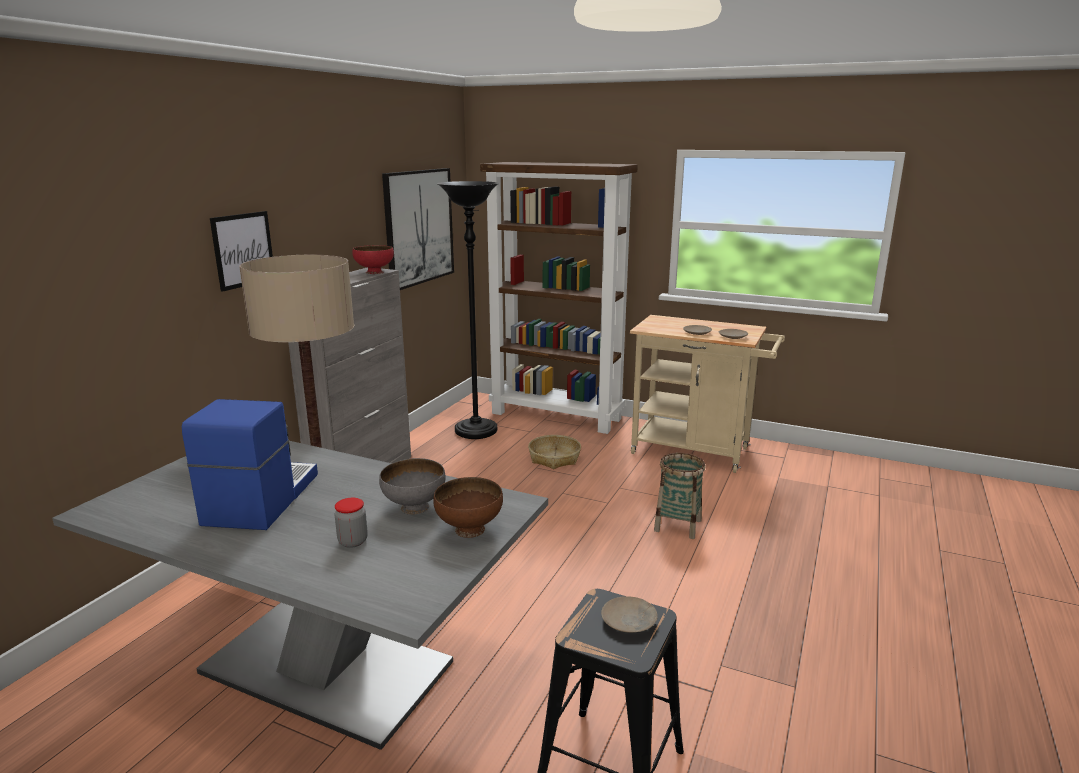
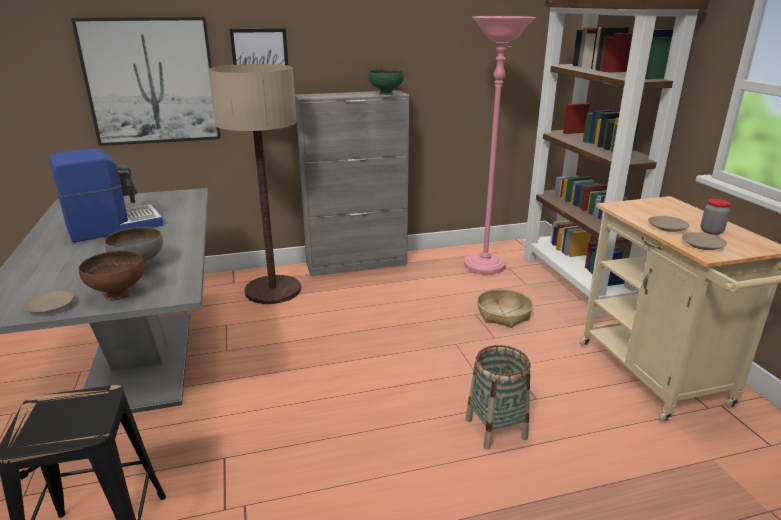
camera: 50 degrees right, 5 degrees up
jar [334,498,368,548] -> jar moved to [701,199,731,235]
red bowl [352,245,394,274] -> green bowl [368,70,404,95]
picture [382,168,454,290] -> picture moved to [71,17,221,146]
black floor lamp [437,181,499,439] -> pink floor lamp [464,16,536,275]
beige plate [601,596,658,633] -> beige plate moved to [23,290,74,314]

